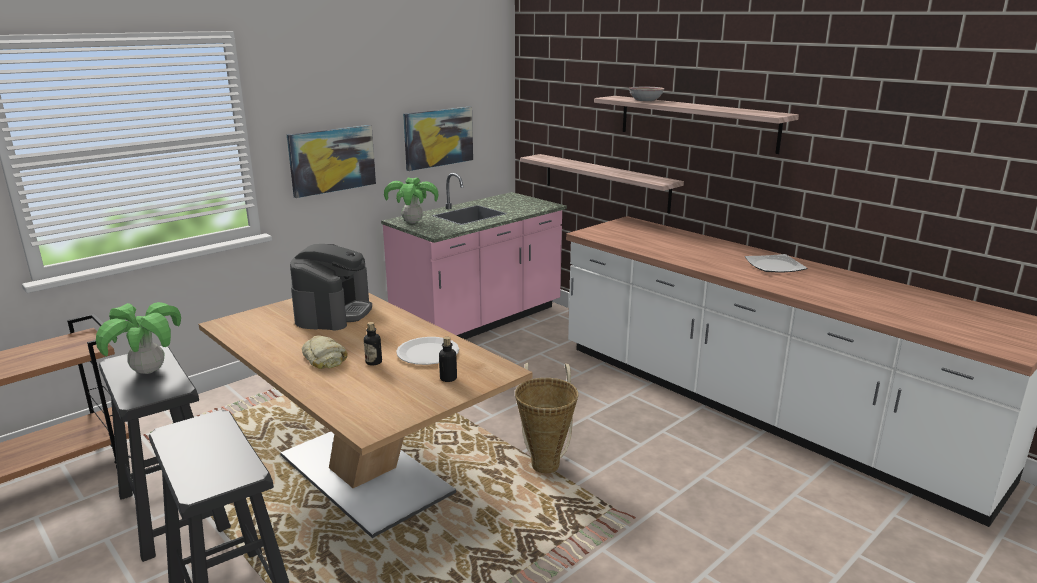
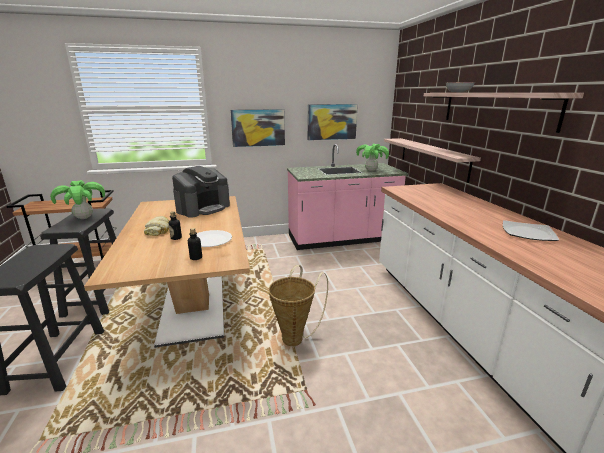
camera: 30 degrees right, 0 degrees up
potted plant [384,177,438,223] -> potted plant moved to [356,144,389,171]

